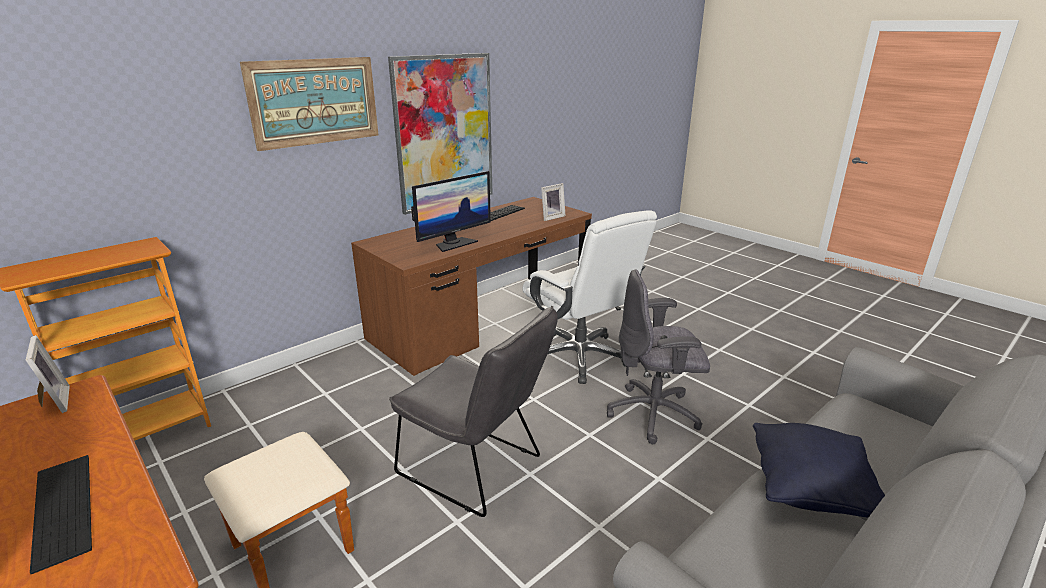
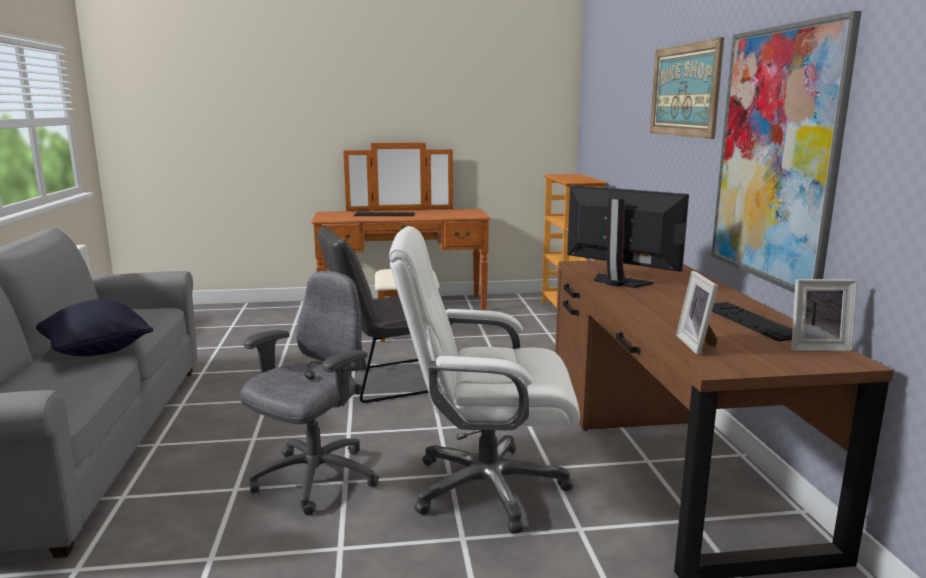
camera: 125 degrees right, 10 degrees down
picture frame [26,335,70,413] -> picture frame moved to [791,279,857,351]
monitor [411,171,491,252] -> monitor turned 135 degrees clockwise [567,185,689,288]

